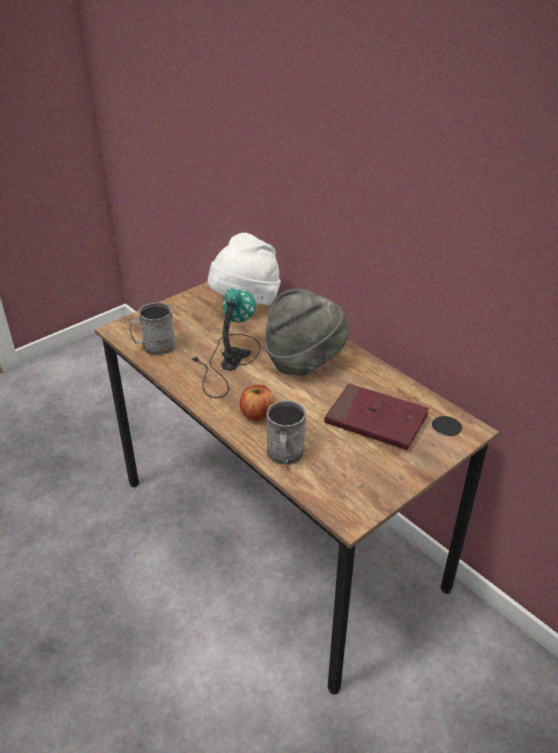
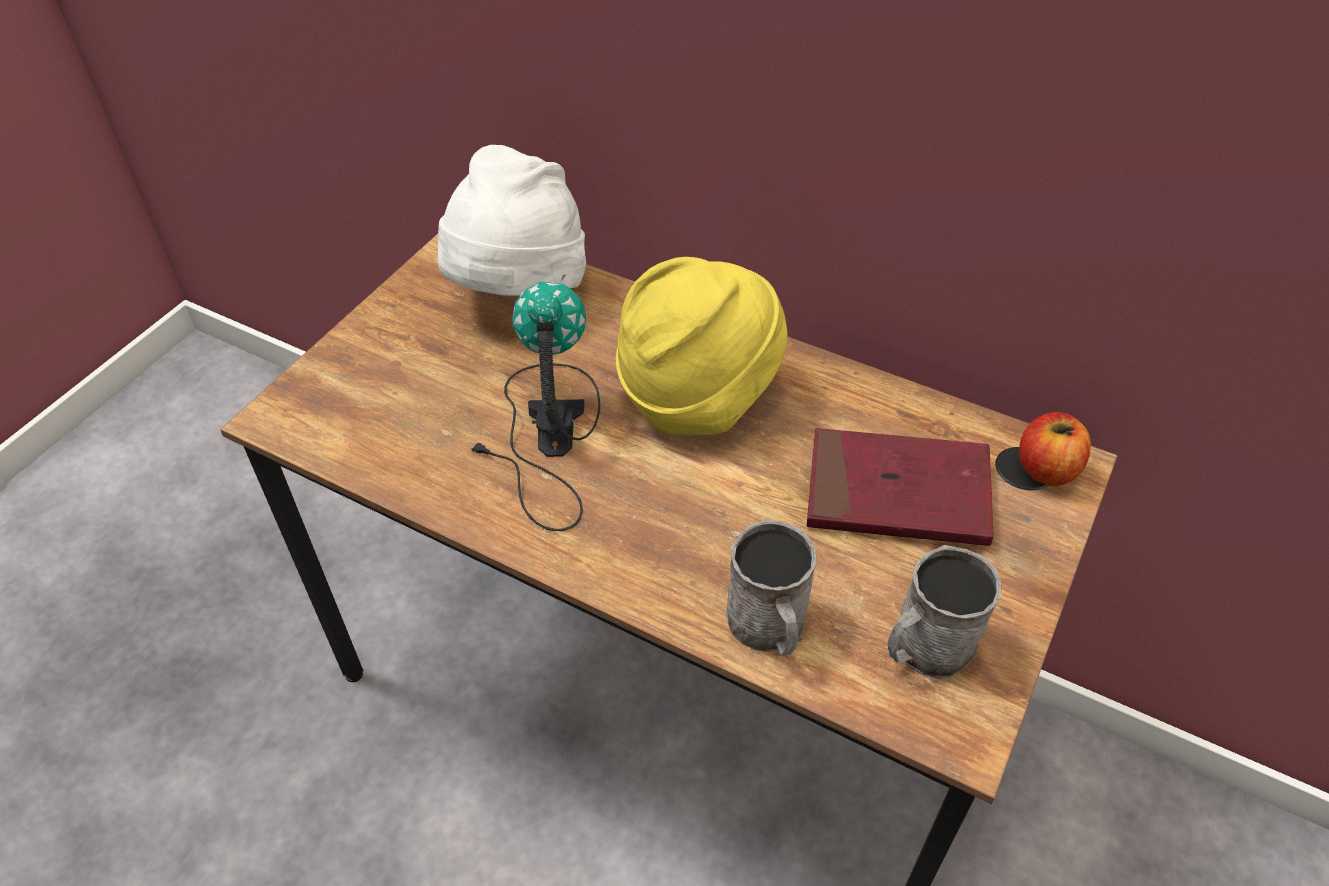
camera: 20 degrees left, 10 degrees up
grey mug [130,302,176,356] -> grey mug moved to [887,545,1002,679]
apple [240,385,274,421] -> apple moved to [1019,412,1091,486]
grey hat [265,288,349,376] -> yellow hat [616,257,788,435]

